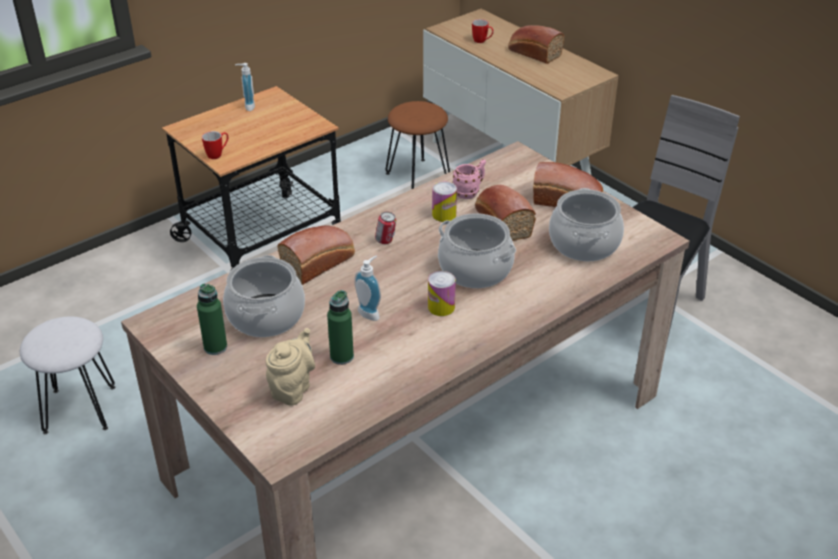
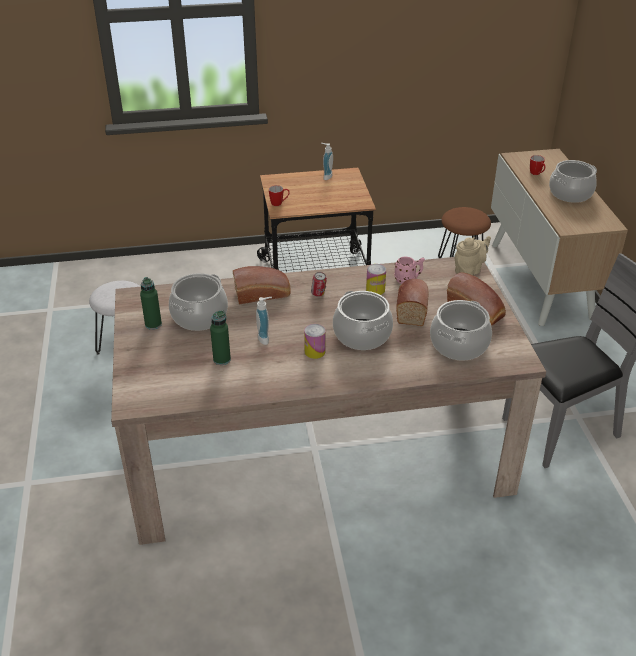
camera: 30 degrees right, 0 degrees up
beige teapot [266,328,315,406] -> beige teapot moved to [454,236,491,275]
bread [508,25,565,64] -> cooking pot [549,160,597,203]

